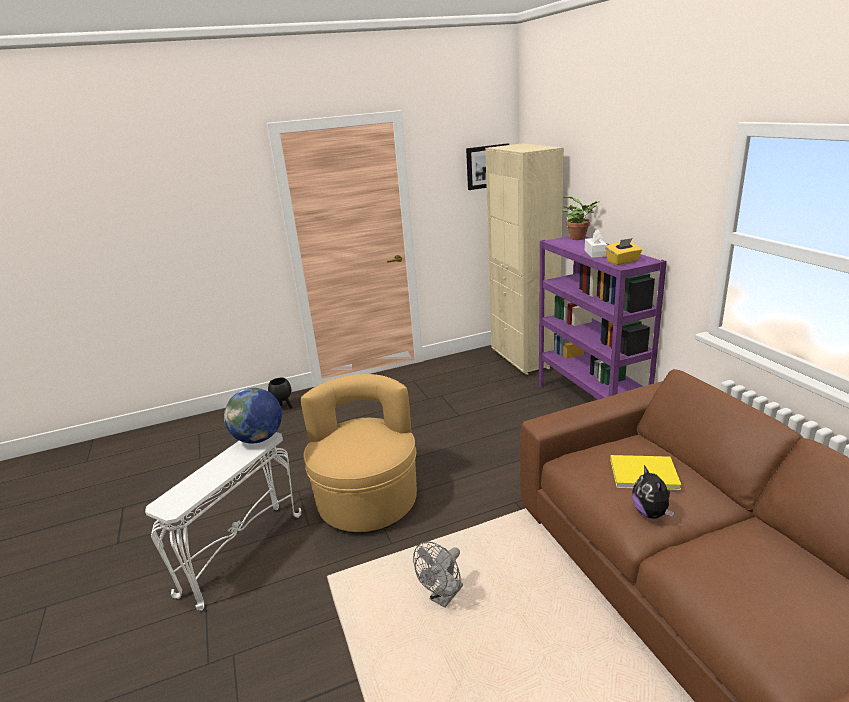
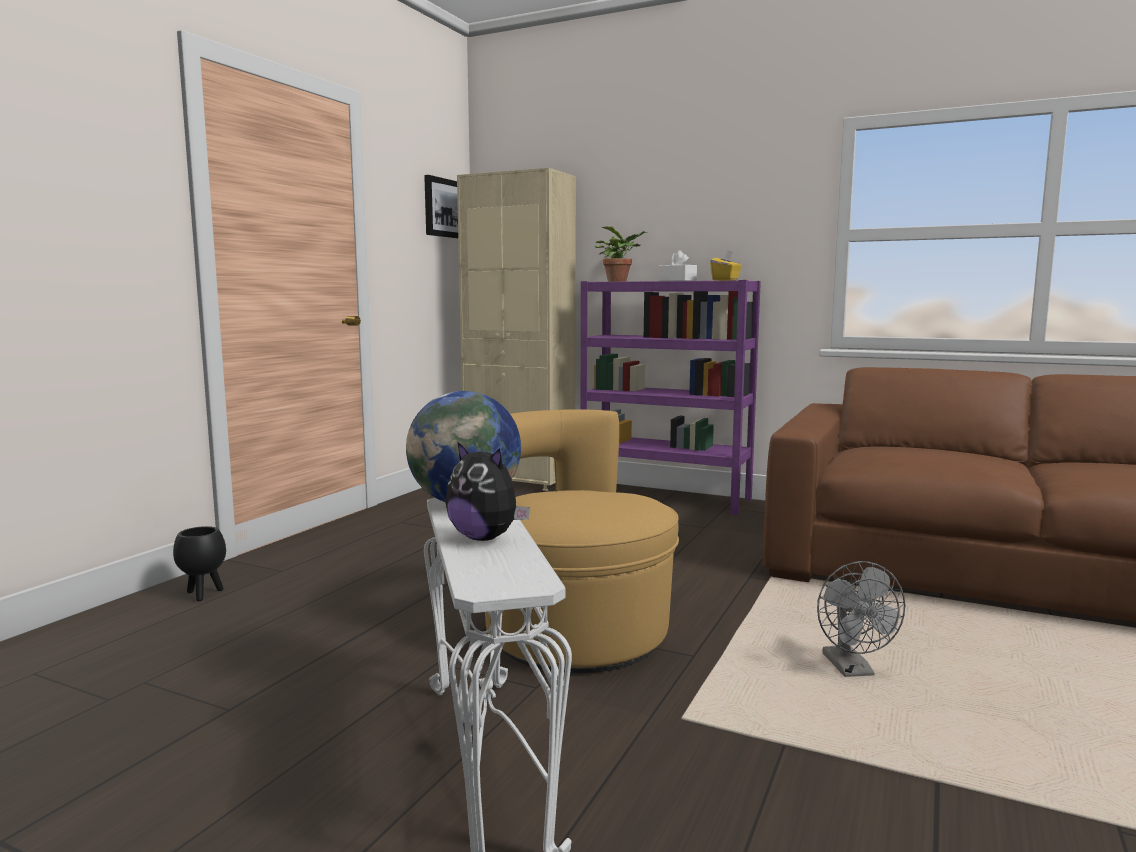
camera: 45 degrees left, 15 degrees down
yellow book [610,455,681,490] -> none
plush toy [632,465,674,519] -> plush toy moved to [445,441,530,541]

